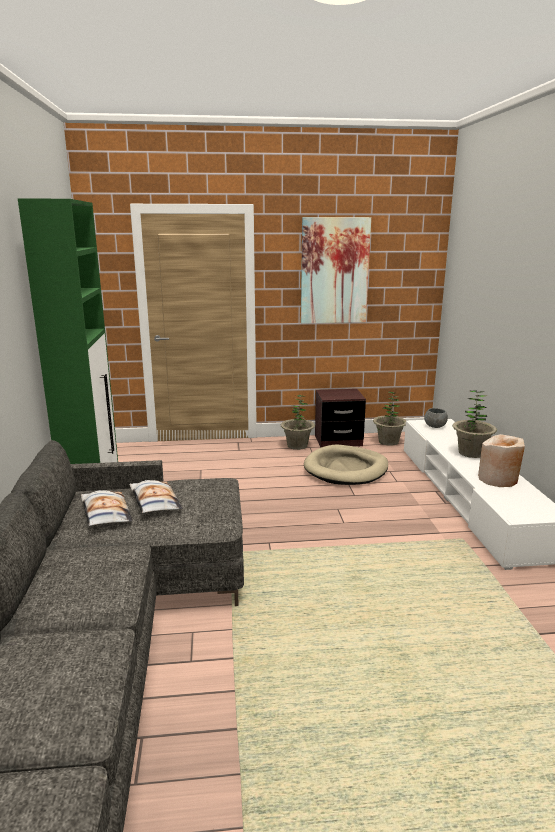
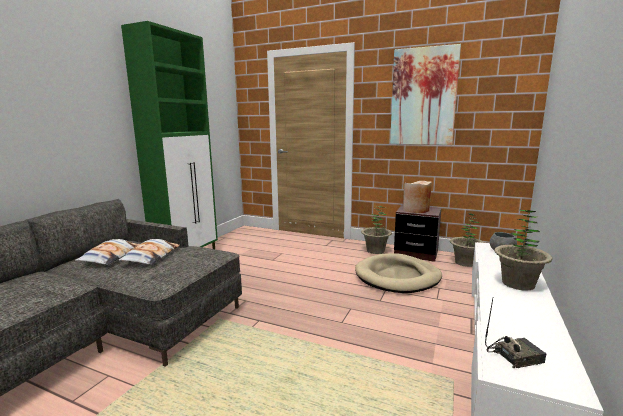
camera: 30 degrees right, 5 degrees down
beige vase [478,434,525,487] -> beige vase moved to [403,181,432,213]
none -> radio [485,299,546,368]

